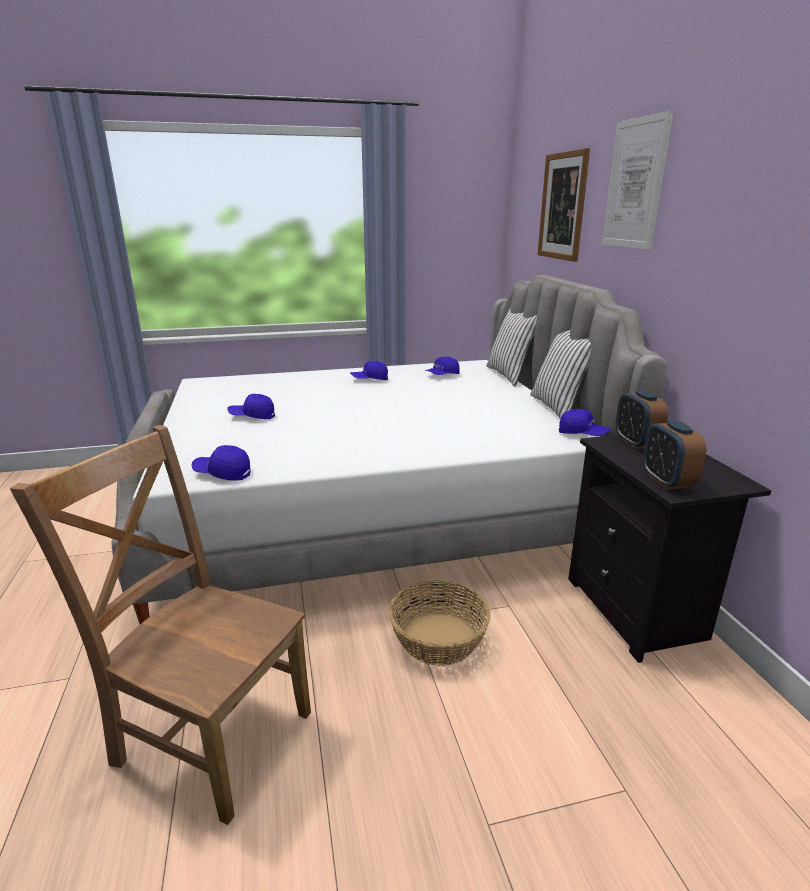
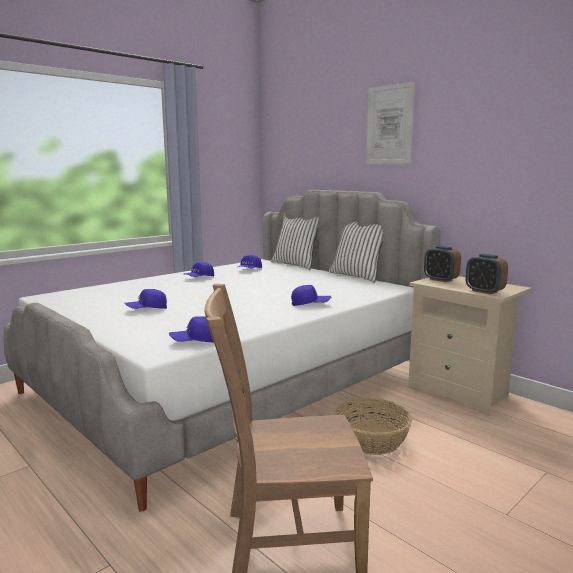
camera: 30 degrees left, 10 degrees down
picture [538,148,590,262] -> none
blue cap [559,409,611,436] -> blue cap moved to [291,285,331,306]
black nightstand [568,435,771,663] -> beige nightstand [408,276,532,416]

